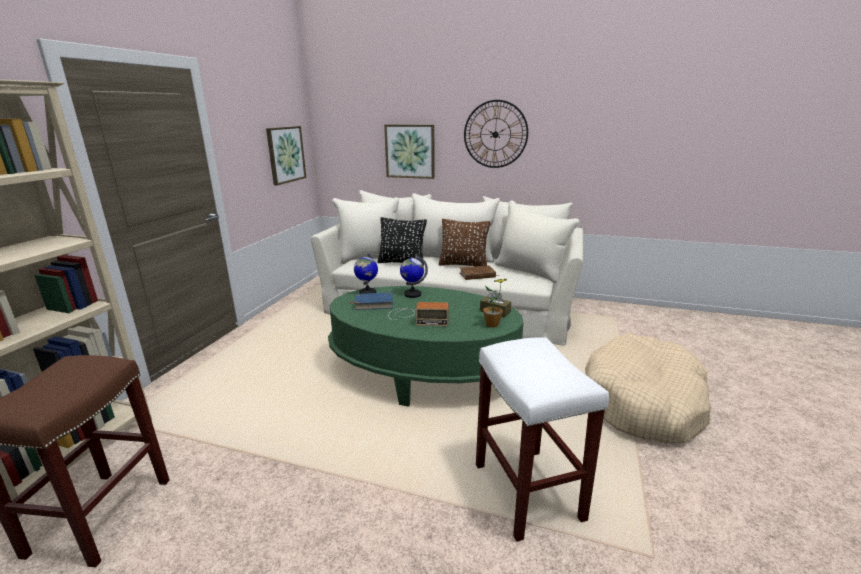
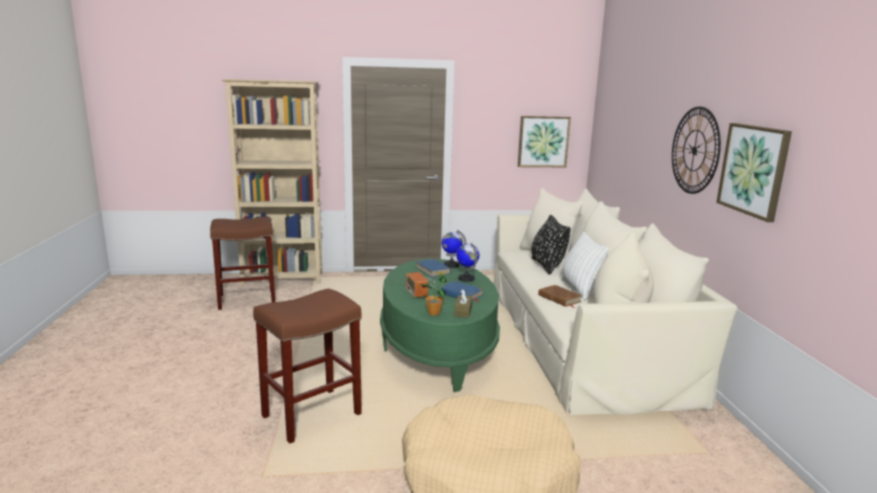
camera: 65 degrees right, 5 degrees down
picture [384,125,435,179] -> picture moved to [716,123,792,222]
brown pillow [438,219,491,267] -> white pillow [562,232,609,300]
white stool [476,337,609,542] -> brown stool [253,289,362,443]
none -> blue book [441,281,483,302]

